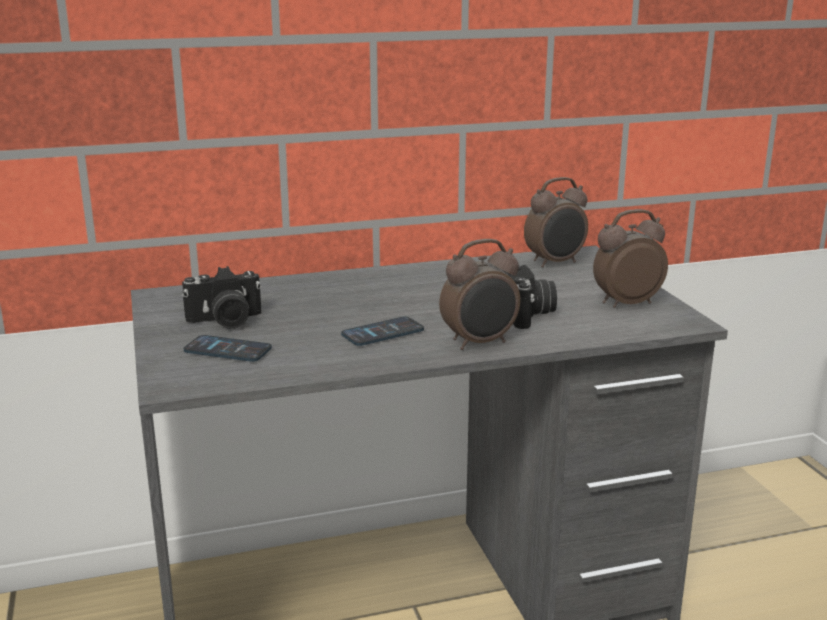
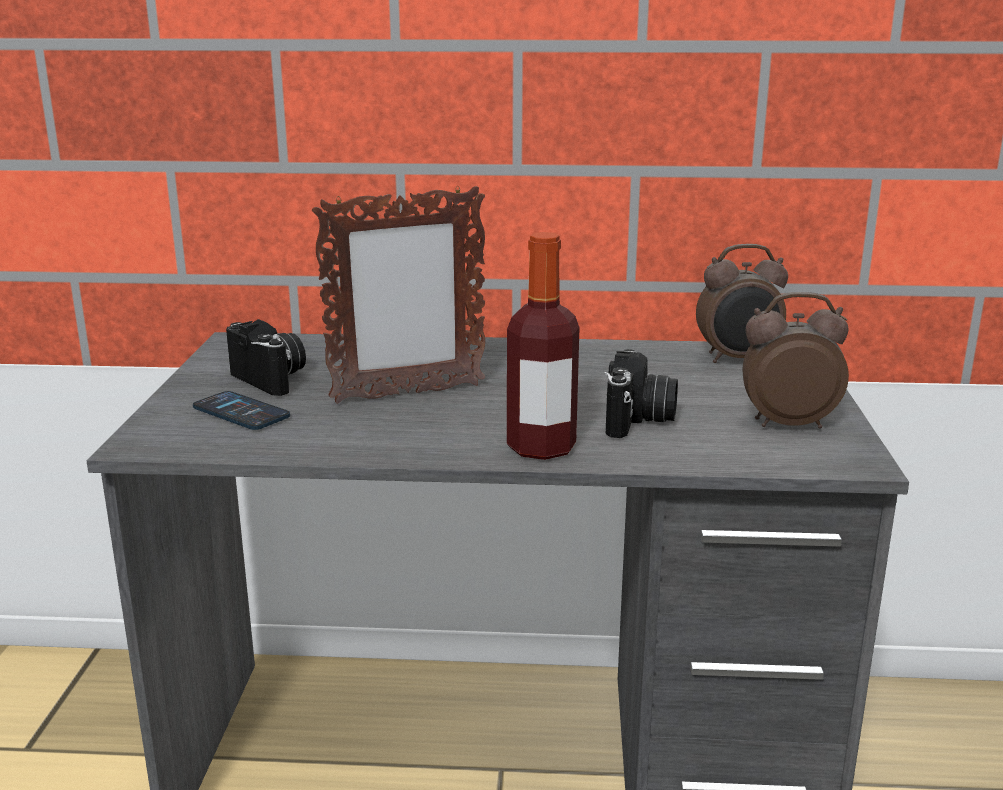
camera: 20 degrees right, 0 degrees up
camera [182,266,262,329] -> camera turned 135 degrees counterclockwise [226,319,306,396]
phone [341,316,424,346] -> none
alarm clock [439,239,520,350] -> bottle [507,232,580,460]
none -> picture frame [312,185,485,404]

